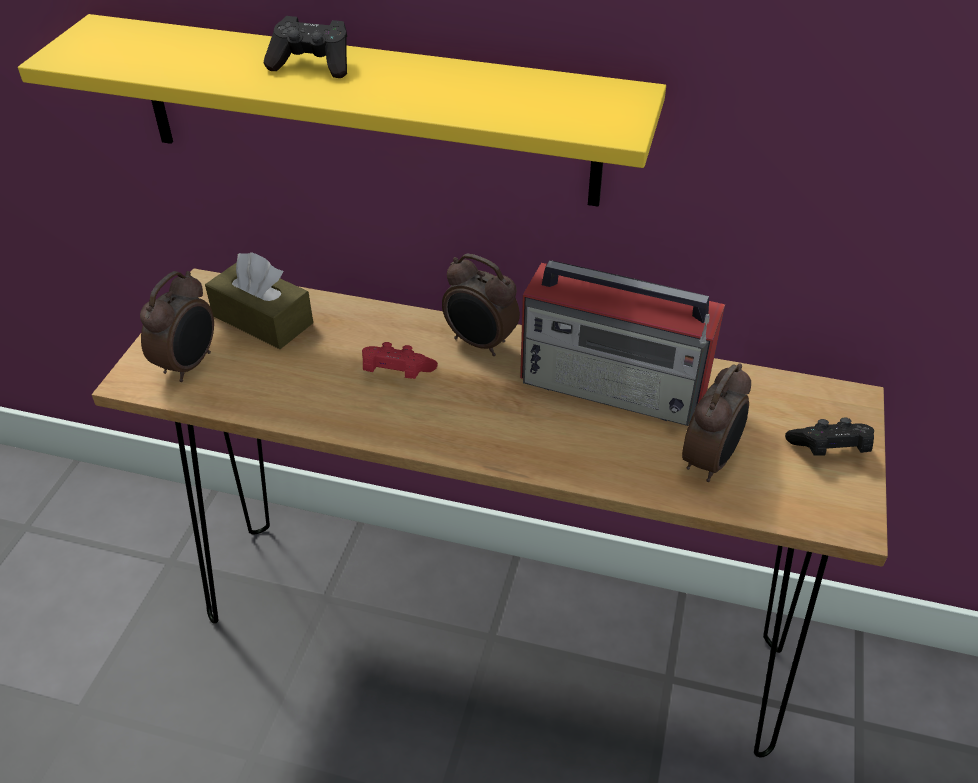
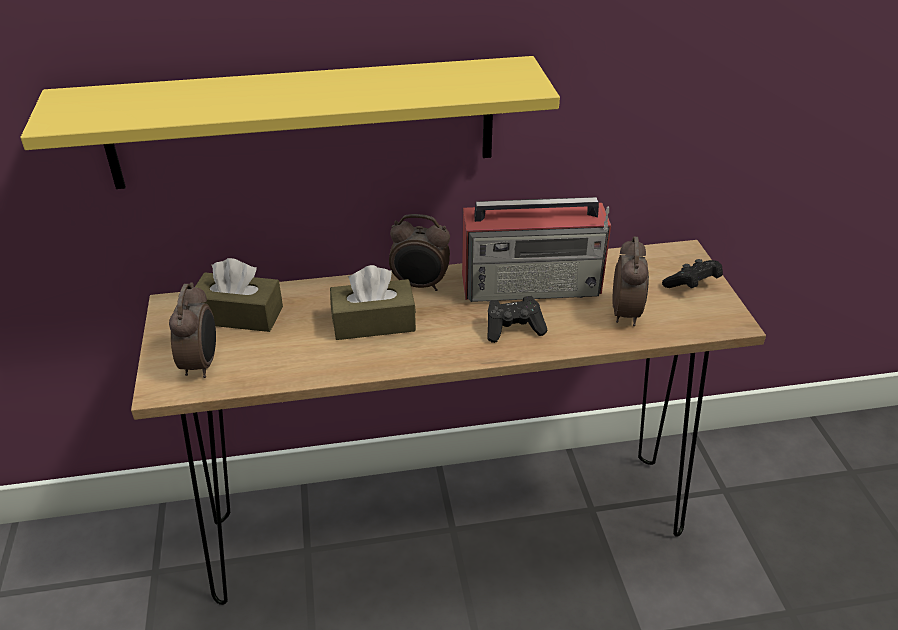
camera: 25 degrees left, 5 degrees down
black game controller [264,16,347,78] -> black game controller moved to [488,296,547,343]
red game controller [362,342,438,379] -> brown tissue box [330,265,416,340]

